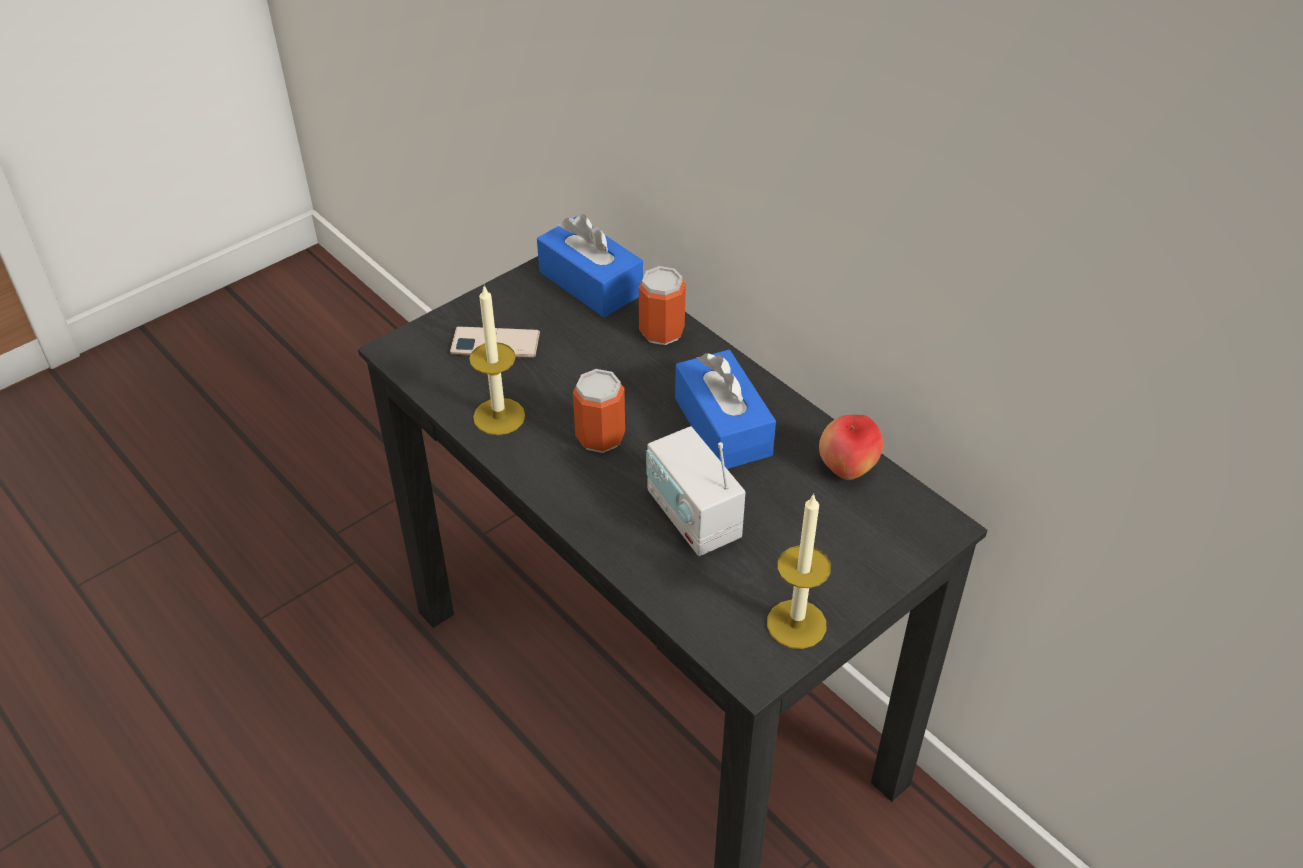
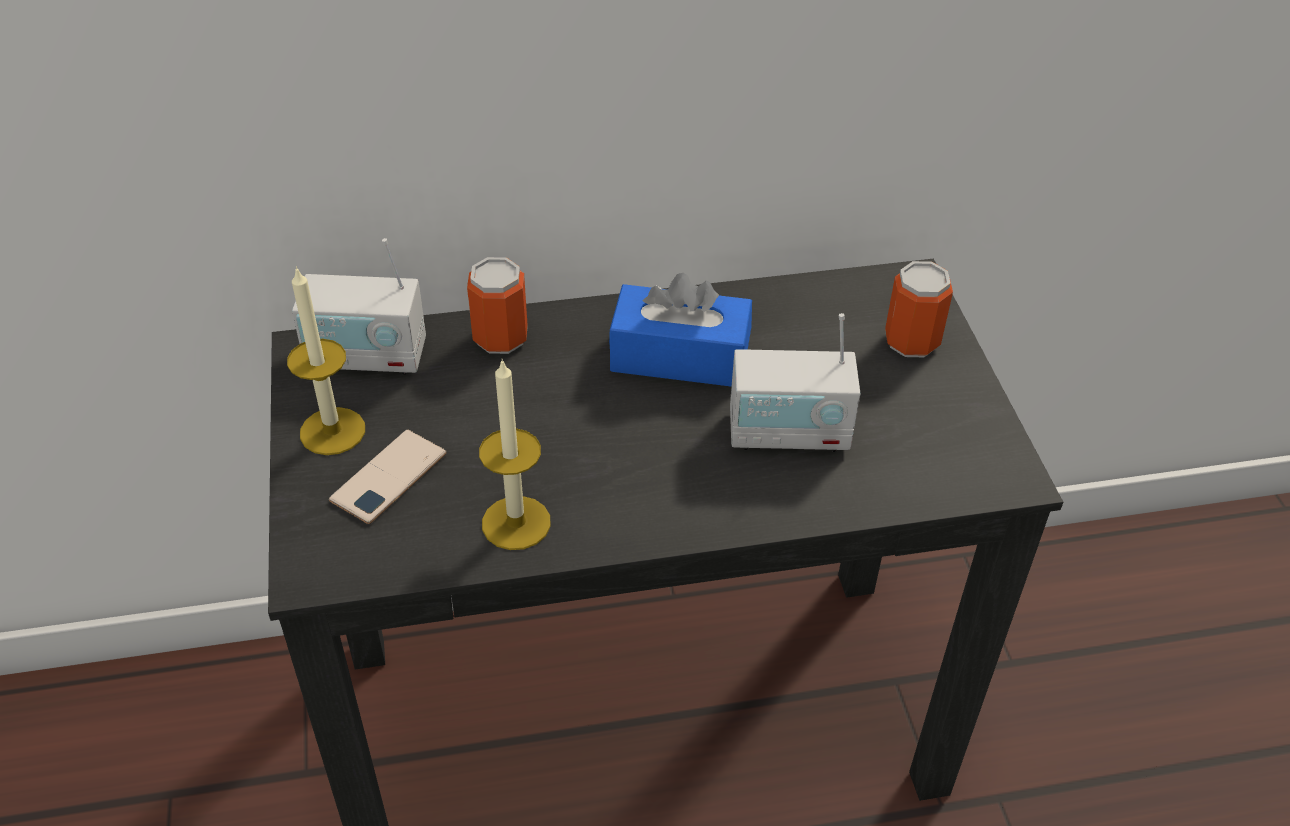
camera: 60 degrees left, 0 degrees up
blue tissue box [537,214,643,318] -> radio [292,238,426,375]
can [573,369,625,453] -> can moved to [885,261,953,357]
candle [767,494,831,649] -> candle moved to [287,266,365,455]
apple [819,415,883,480] -> none

